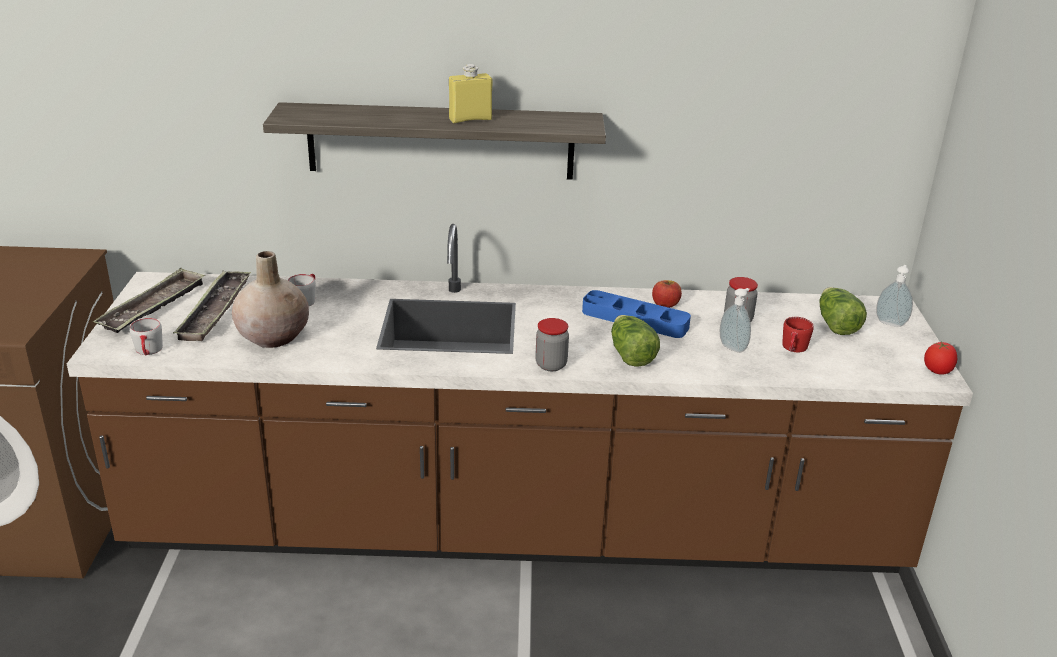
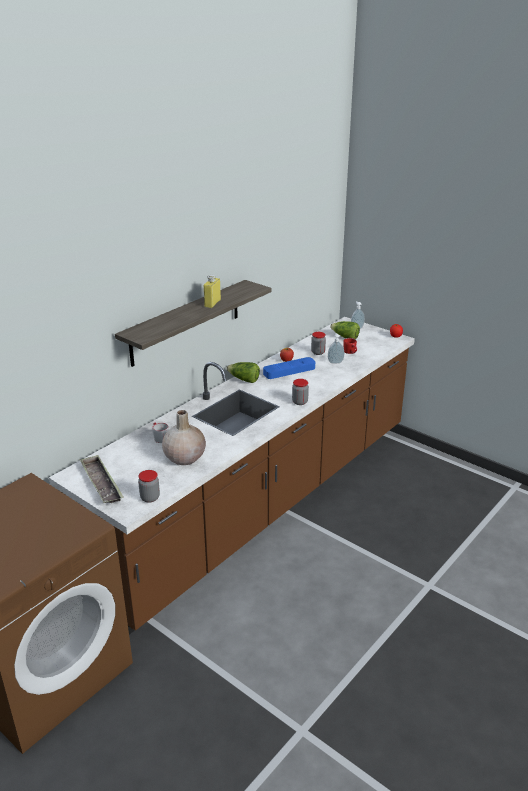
camera: 50 degrees left, 0 degrees up
grey mug [130,318,163,356] -> jar [138,470,160,503]
tray [173,271,251,341] -> none
lettuce [611,315,660,367] -> lettuce moved to [226,362,260,383]

